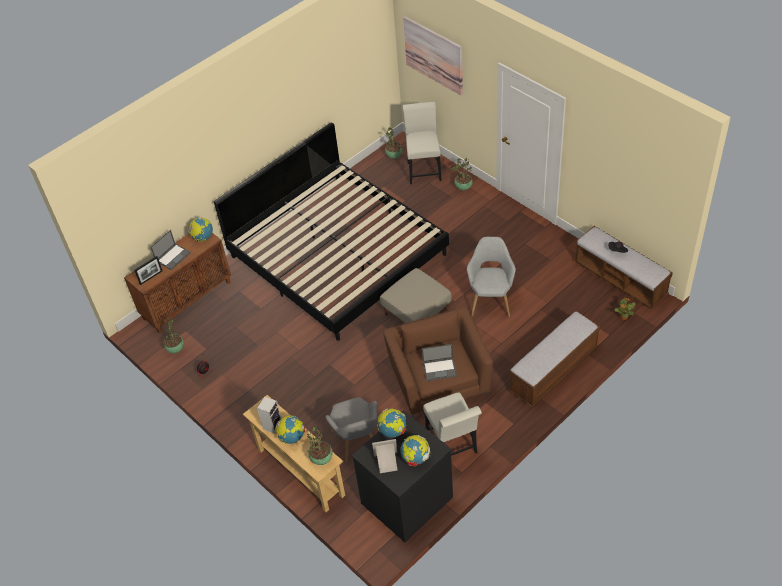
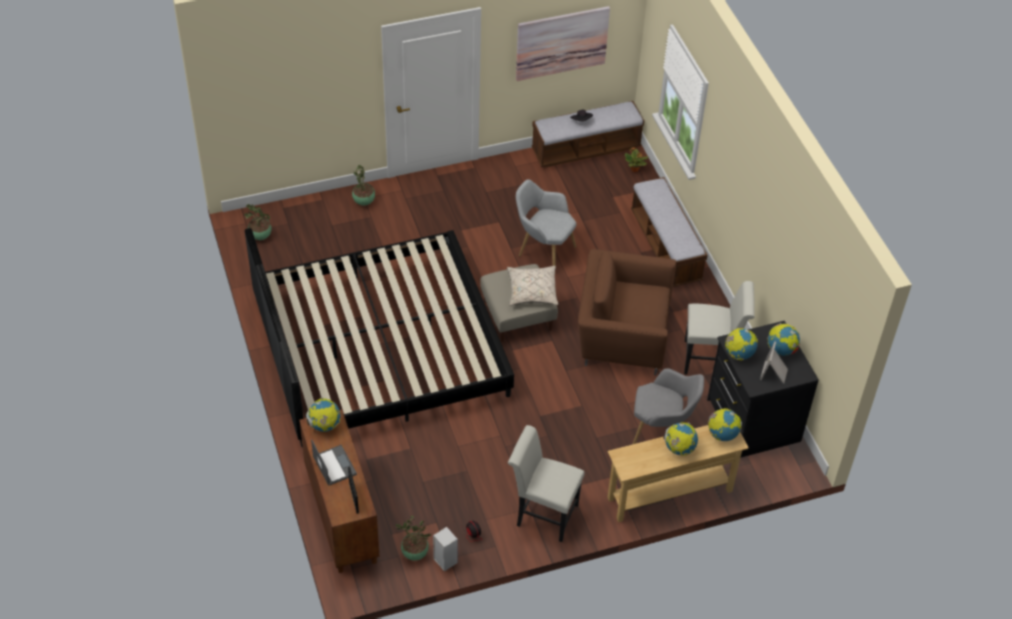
camera: 70 degrees left, 0 degrees up
speaker [257,396,282,434] -> speaker moved to [433,527,458,572]
potted plant [307,426,333,465] -> globe [708,408,742,441]
picture [403,16,463,95] -> picture moved to [516,6,610,81]
white chair [403,102,442,184] -> white chair moved to [508,425,585,542]
laptop [422,344,457,381] -> none
none -> beige pillow [507,266,558,306]

